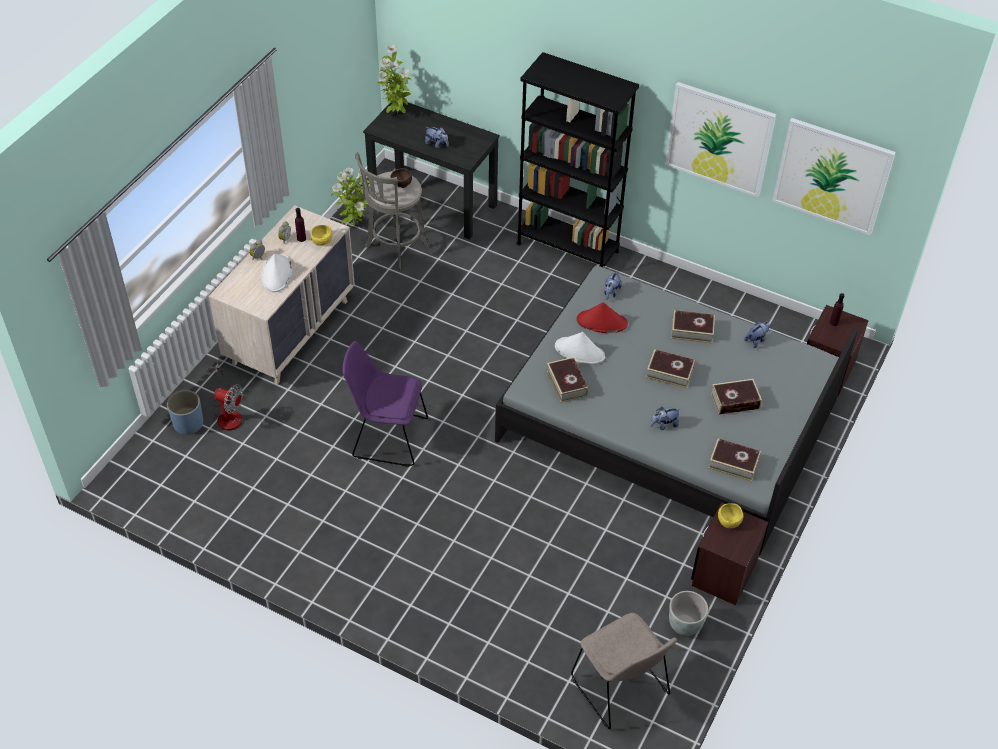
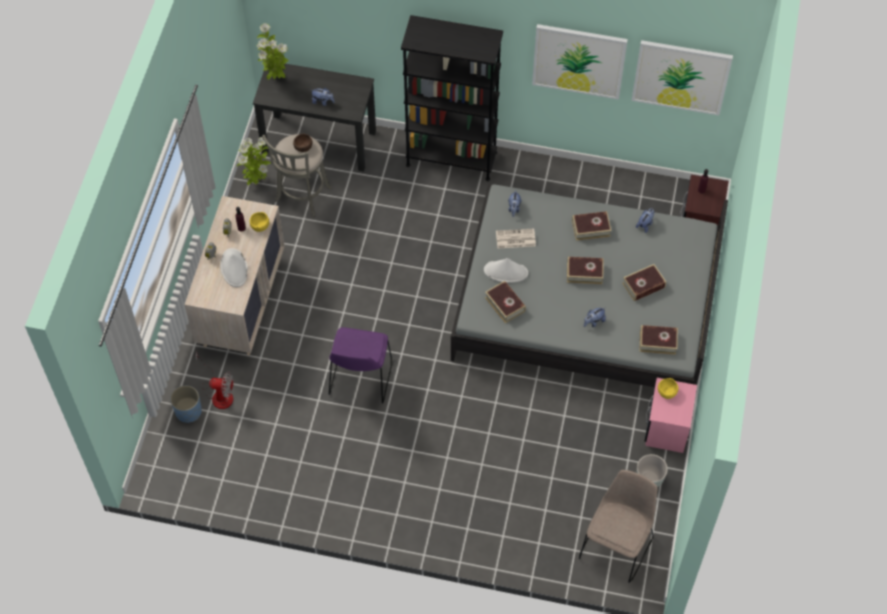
camera: 15 degrees left, 10 degrees up
purple chair [342,341,428,467] -> purple chair turned 75 degrees counterclockwise [329,327,392,403]
beige chair [571,613,677,729] -> beige chair turned 105 degrees counterclockwise [579,470,658,583]
red hat [577,302,628,333] -> newspaper [496,229,536,249]
brown nightstand [691,502,768,605] -> pink nightstand [644,378,697,453]

